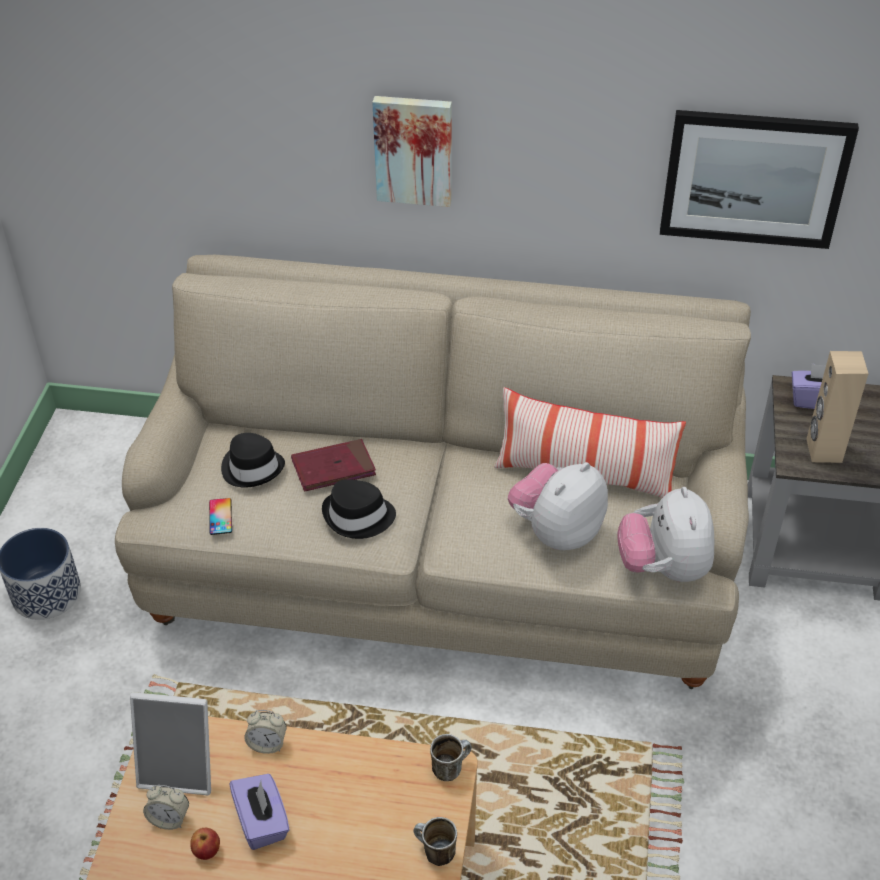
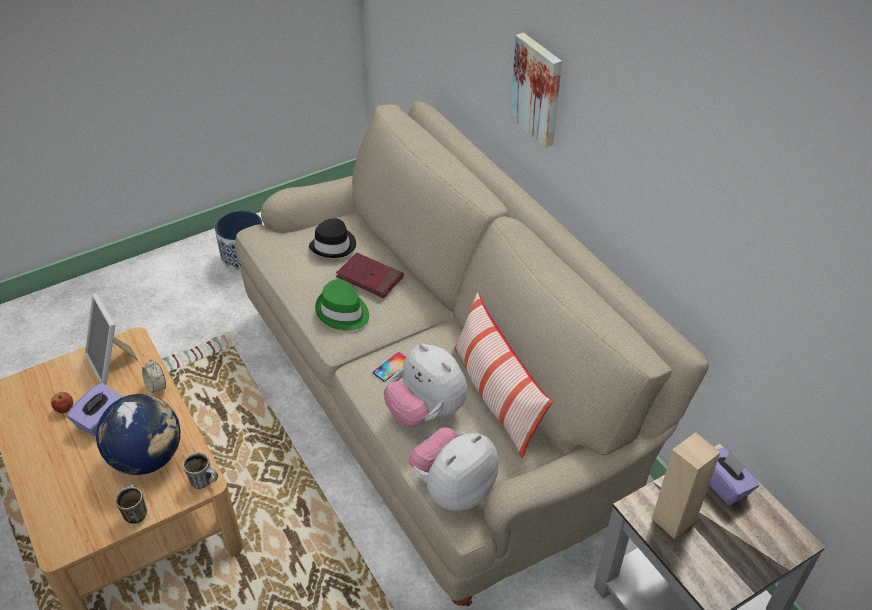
camera: 50 degrees right, 0 degrees up
alarm clock [143,785,189,830] -> none
phone [209,498,232,535] -> phone moved to [373,352,406,382]
black hat [322,479,396,539] -> green hat [315,279,369,330]
plush toy [508,462,608,550] -> plush toy turned 135 degrees counterclockwise [384,343,468,427]
picture [660,110,859,249] -> none
none -> globe [96,394,180,475]

